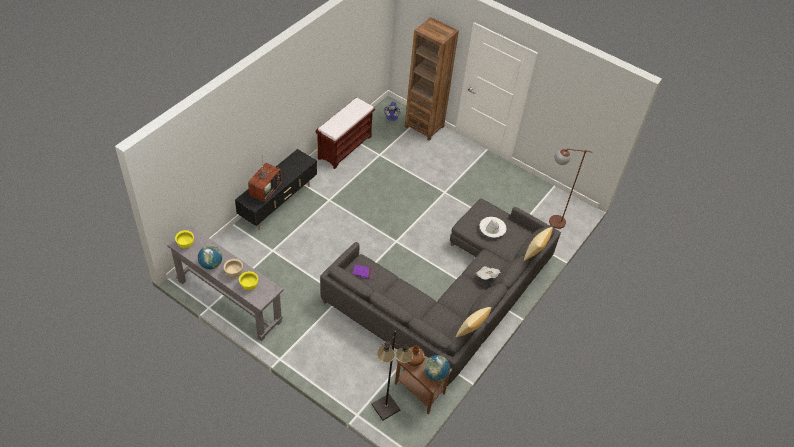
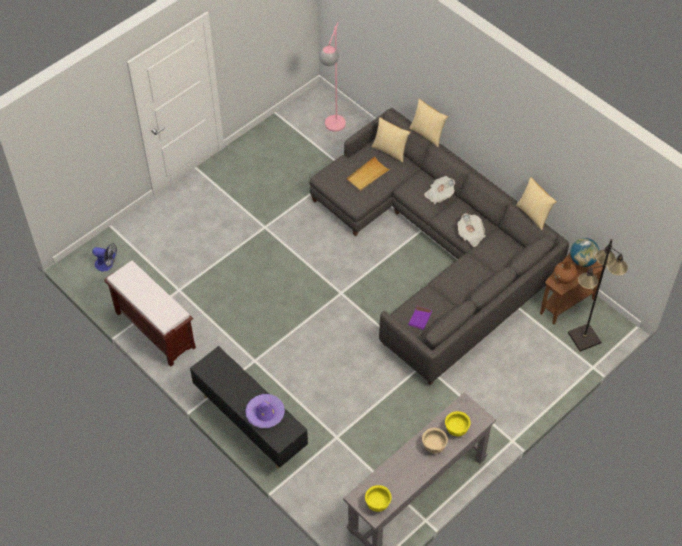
camera: 75 degrees left, 5 degrees up
globe [198,245,222,269] -> none
television [248,163,282,202] -> purple hat [245,394,285,428]
brown bookcase [404,17,459,141] -> none
white hat [480,217,507,238] -> beige tray [347,156,390,191]
brown floor lamp [549,149,593,229] -> pink floor lamp [319,22,346,132]
none -> pillow [372,117,411,163]
none -> newspaper [457,213,486,247]

